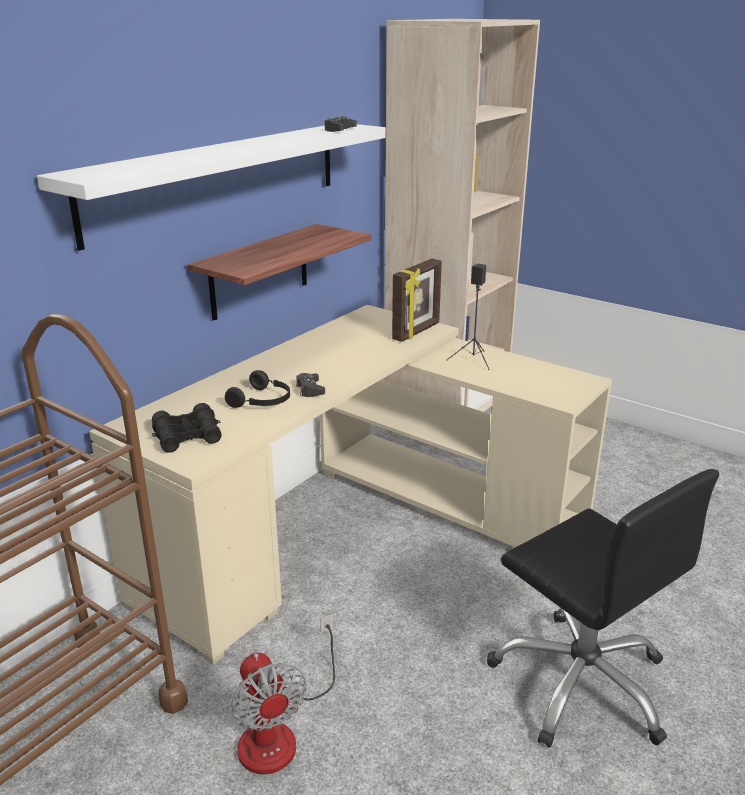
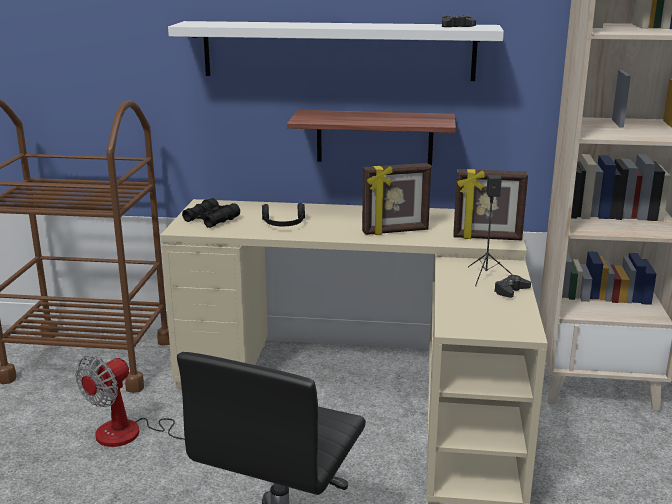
camera: 60 degrees right, 5 degrees down
black game controller [296,373,325,397] -> black game controller moved to [494,275,531,298]
none -> picture frame [362,163,431,235]

